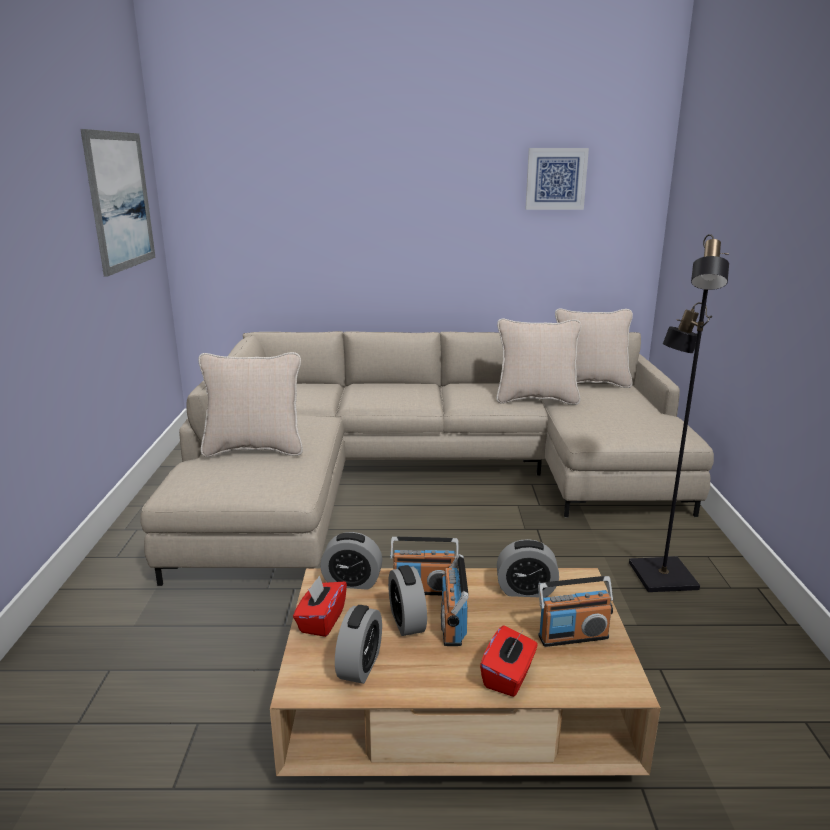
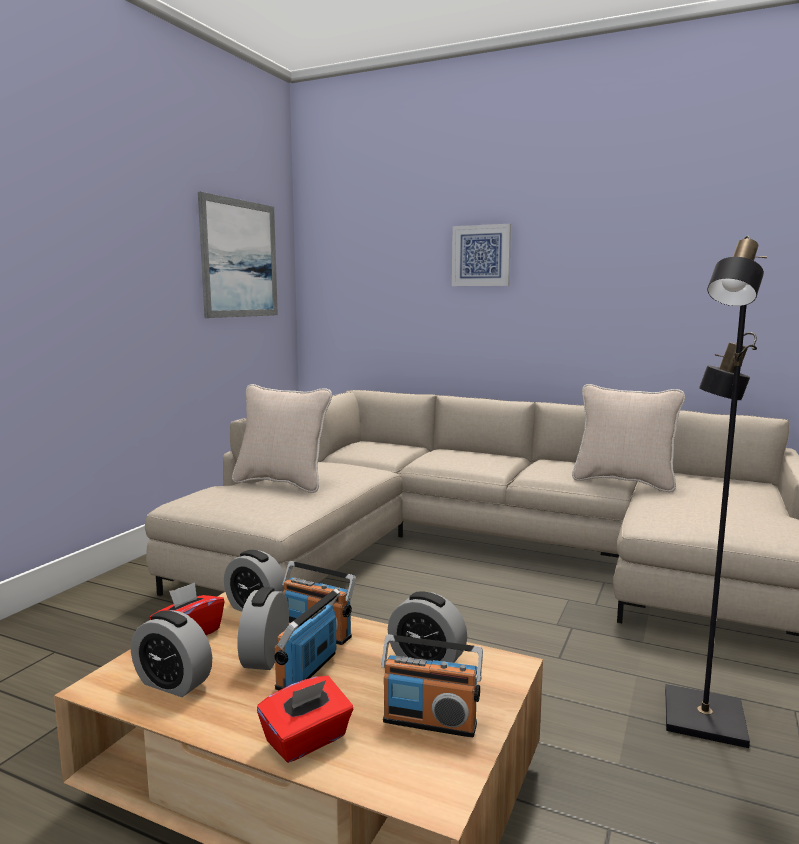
camera: 25 degrees right, 10 degrees down
alarm clock [335,605,382,684] -> alarm clock turned 75 degrees clockwise [131,610,212,697]
picture [525,148,589,210] -> picture moved to [452,224,511,286]
beige pillow [555,308,633,388] -> none

